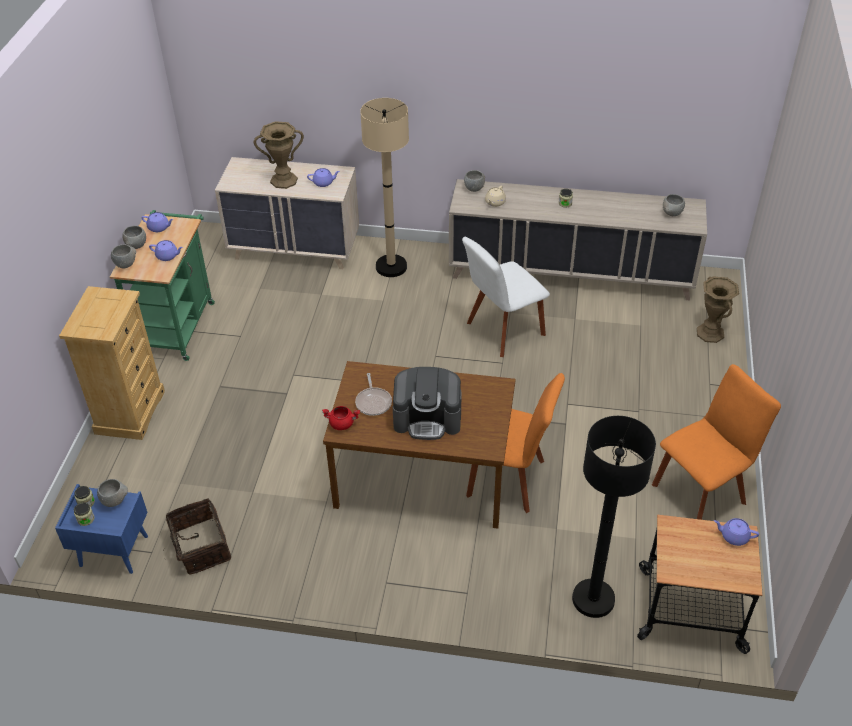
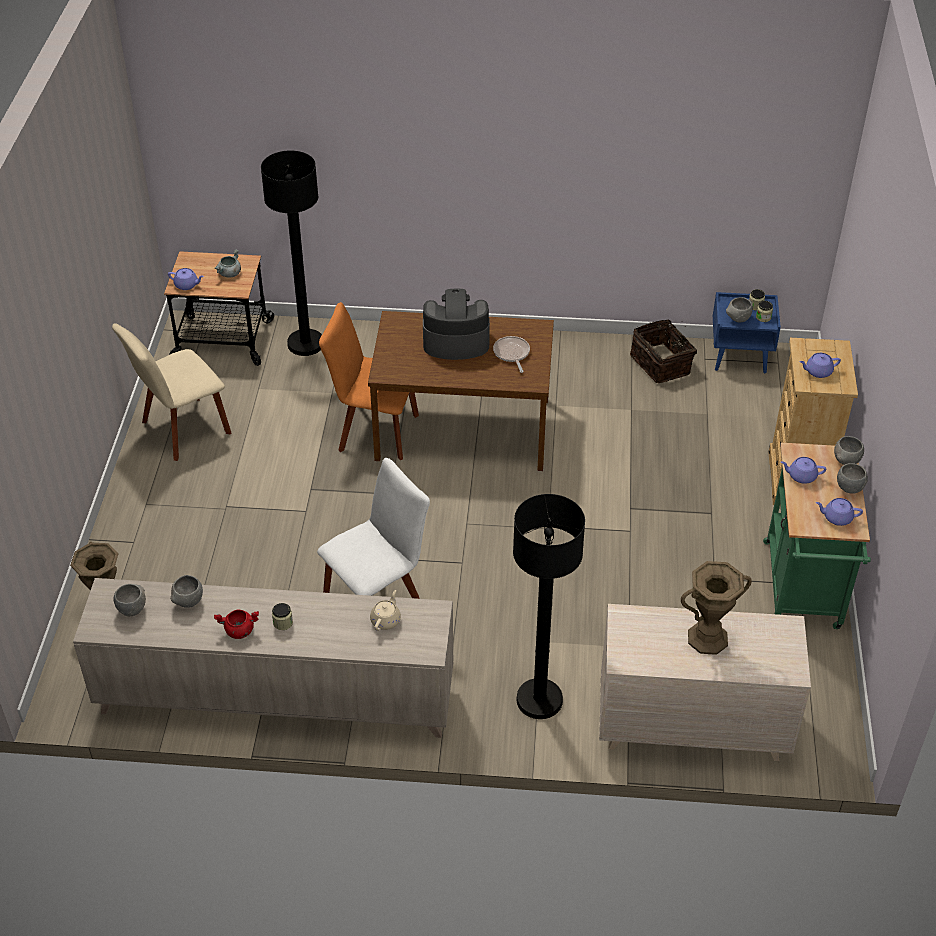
camera: 175 degrees right, 0 degrees up
purple teapot [307,168,340,187] -> purple teapot moved to [799,353,841,378]
red cooking pot [322,406,360,430] -> red cooking pot moved to [214,609,259,639]
beige floor lamp [360,98,409,277] -> black floor lamp [513,494,585,719]
grey bowl [464,170,485,192] -> grey bowl moved to [170,575,203,608]
orange chair [652,364,781,520] -> beige chair [112,323,231,461]
none -> grey cooking pot [215,249,241,278]

